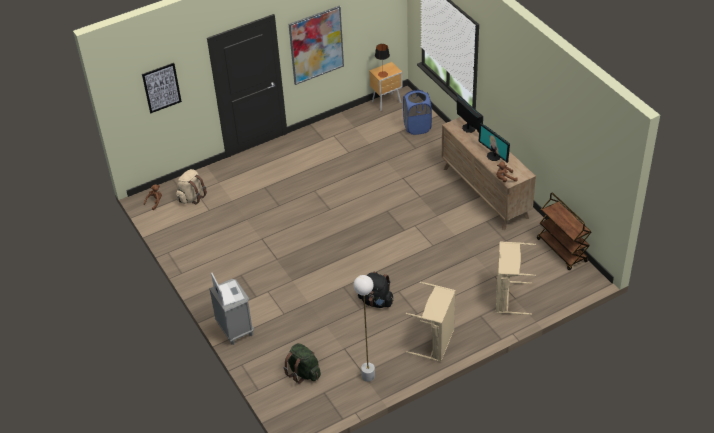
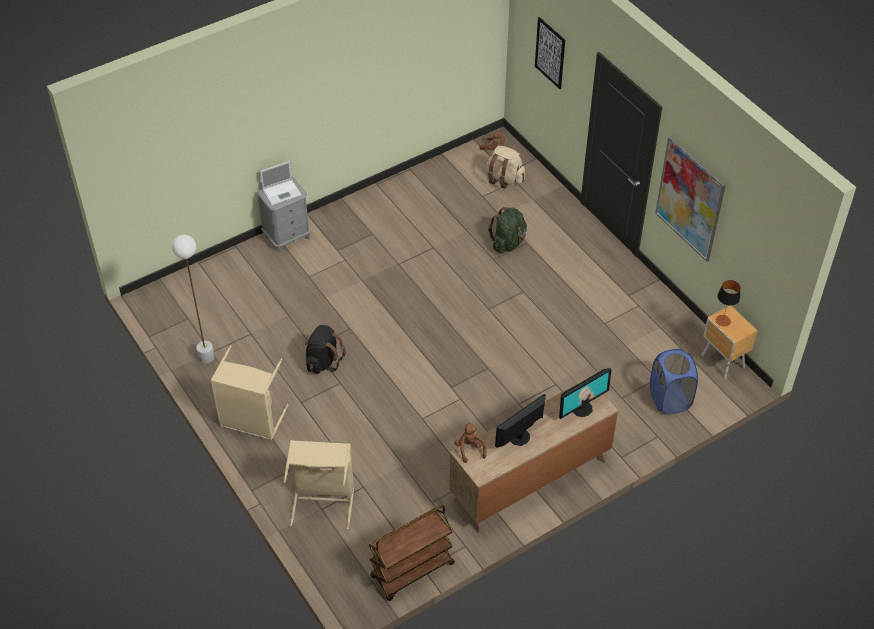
camera: 85 degrees right, 5 degrees up
green backpack [284,343,321,384] -> green backpack moved to [488,207,527,254]

